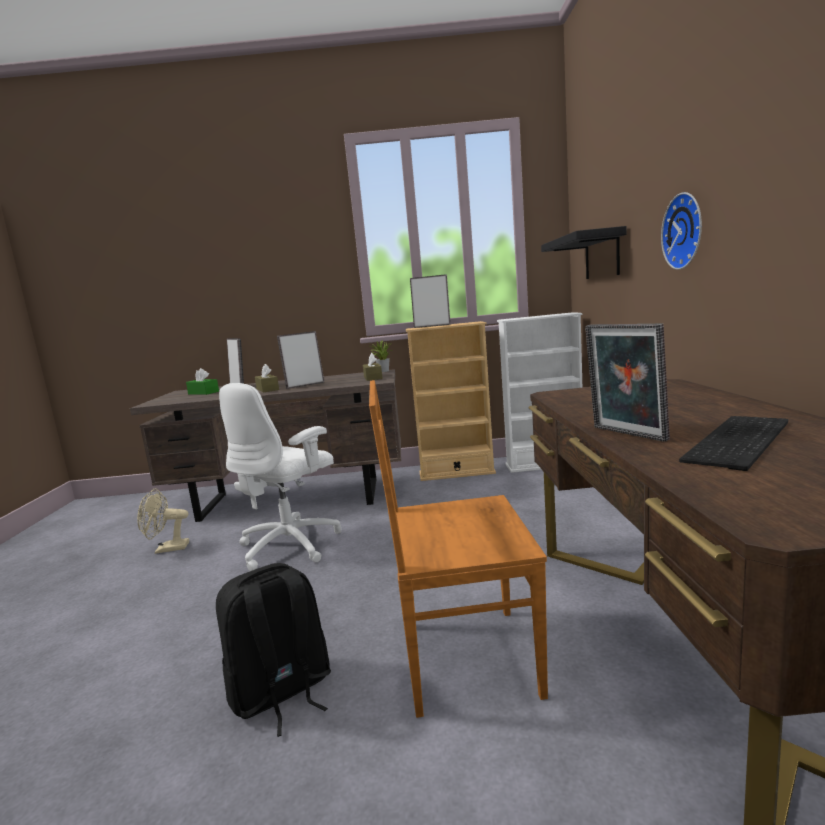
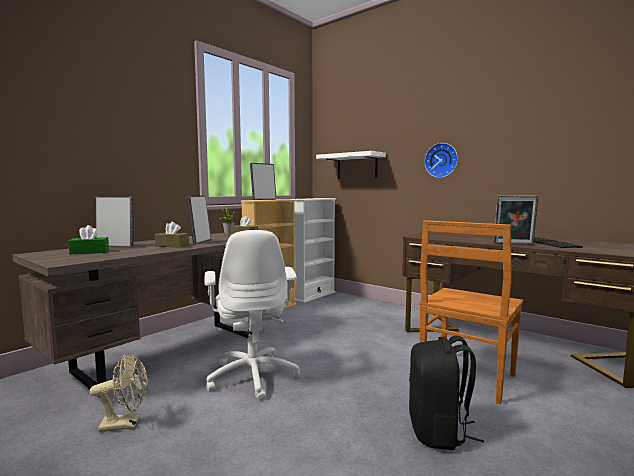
camera: 50 degrees left, 5 degrees down
beige fan [137,488,189,554] -> beige fan turned 135 degrees counterclockwise [90,353,148,432]
black shelf [541,226,627,279] -> white shelf [316,151,386,179]

